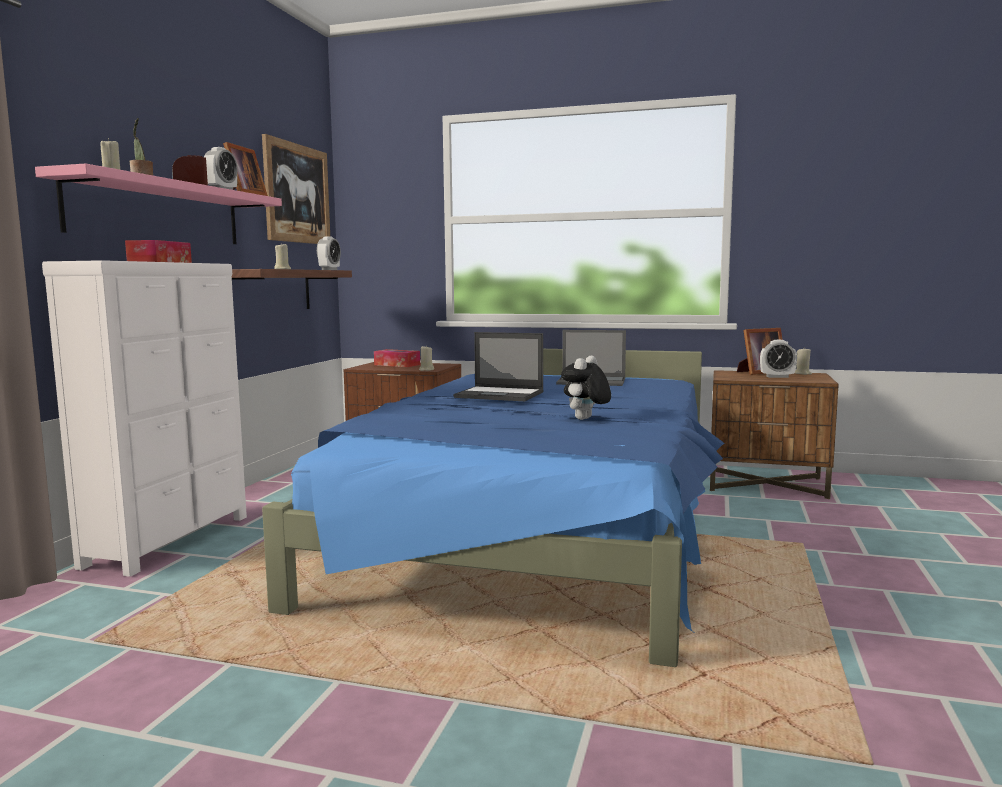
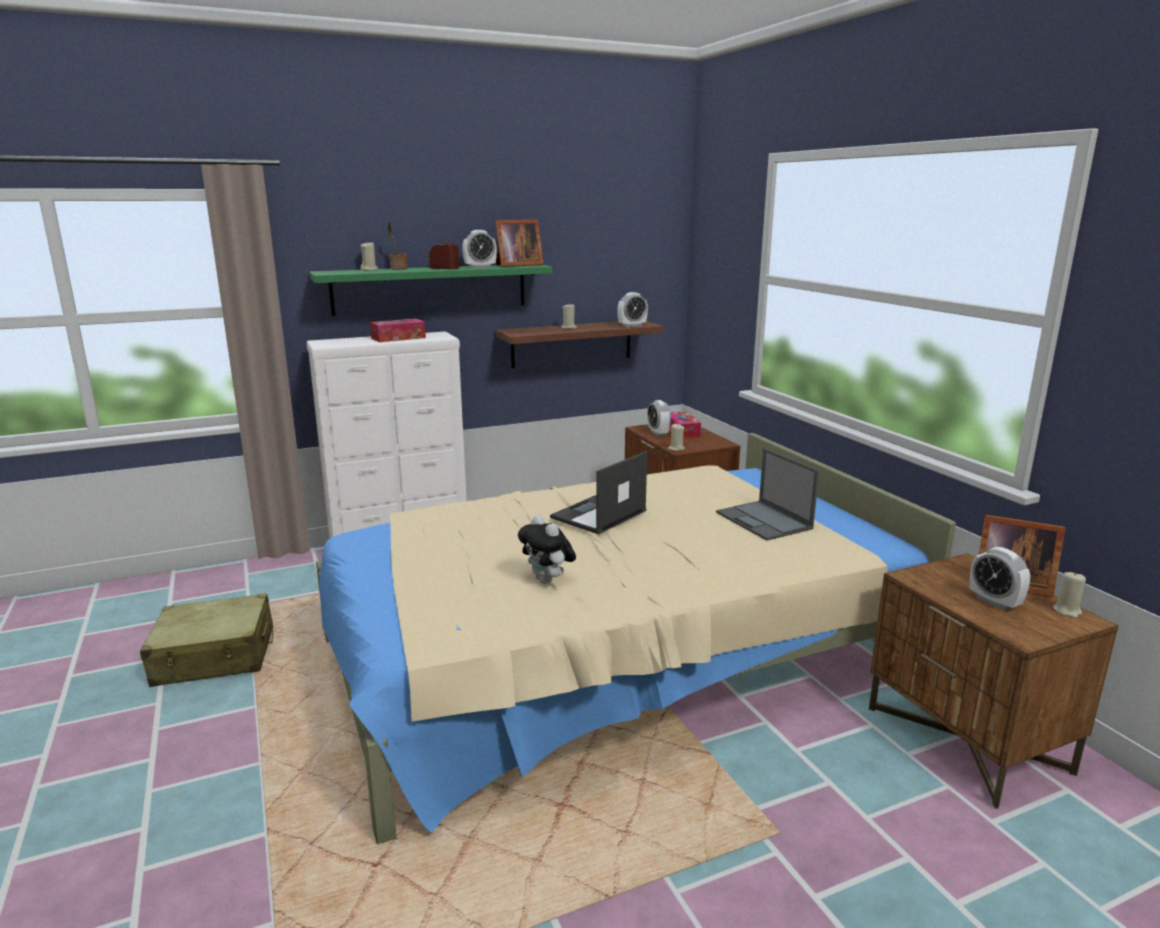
camera: 50 degrees right, 10 degrees up
pink shelf [35,163,282,244] -> green shelf [310,265,552,316]
picture [262,134,330,244] -> none
blue bed [262,349,724,667] -> beige bed [316,433,956,844]
laptop [453,332,544,401] -> laptop turned 60 degrees clockwise [550,451,647,534]
plush toy [561,355,611,420] -> plush toy turned 120 degrees counterclockwise [518,515,576,584]
none -> beige suitcase [140,593,274,687]
none -> alarm clock [647,400,671,436]

